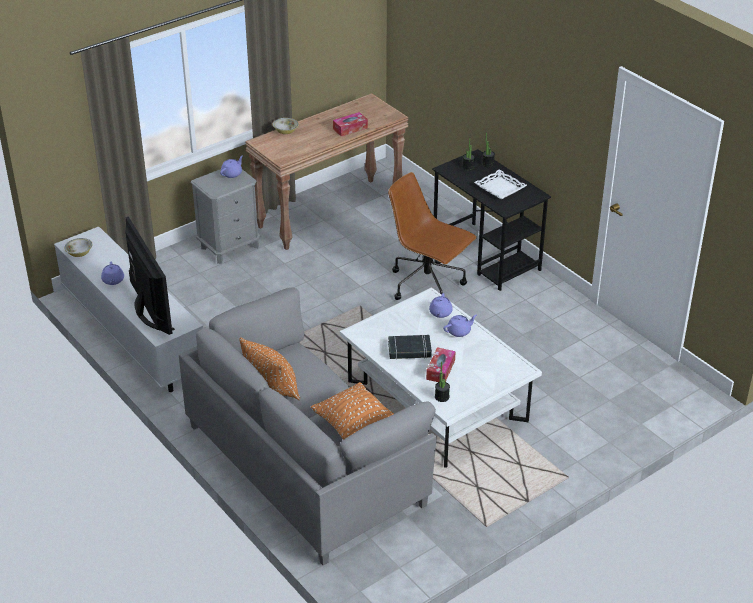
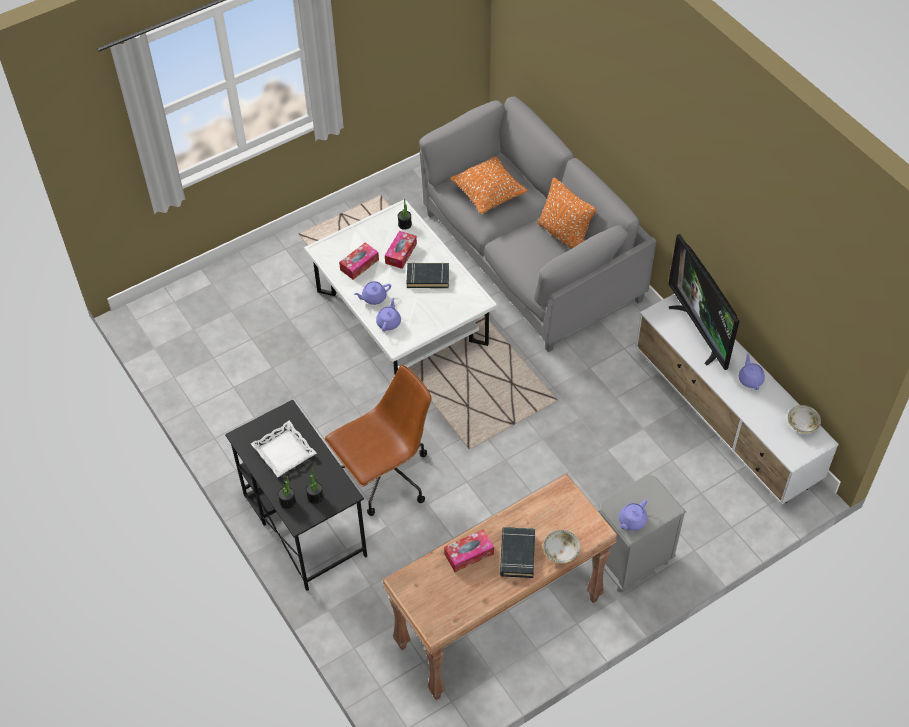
camera: 175 degrees left, 15 degrees up
brown office chair [388,172,477,300] -> brown office chair turned 75 degrees counterclockwise [325,365,431,516]
none -> tissue box [339,242,379,280]
none -> black book [500,527,535,578]

